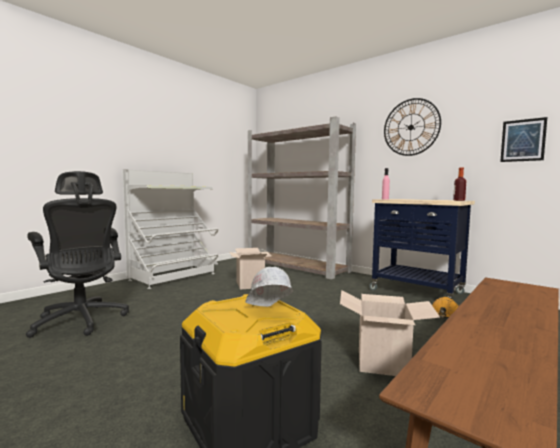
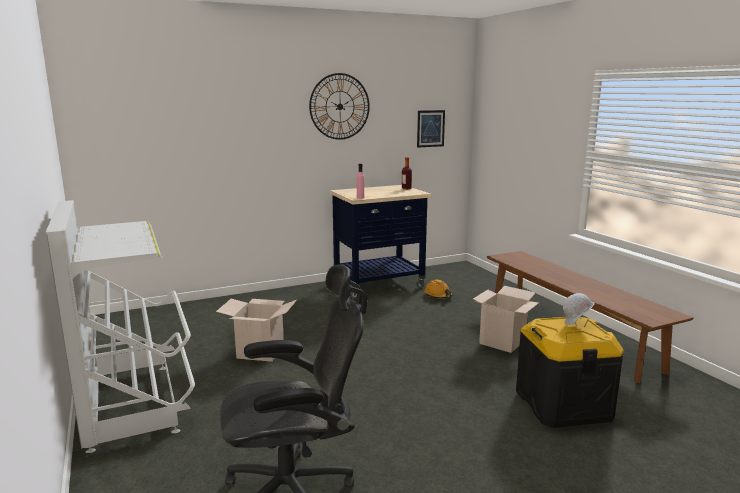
camera: 65 degrees left, 10 degrees up
brown bookcase [248,117,356,280] -> none

